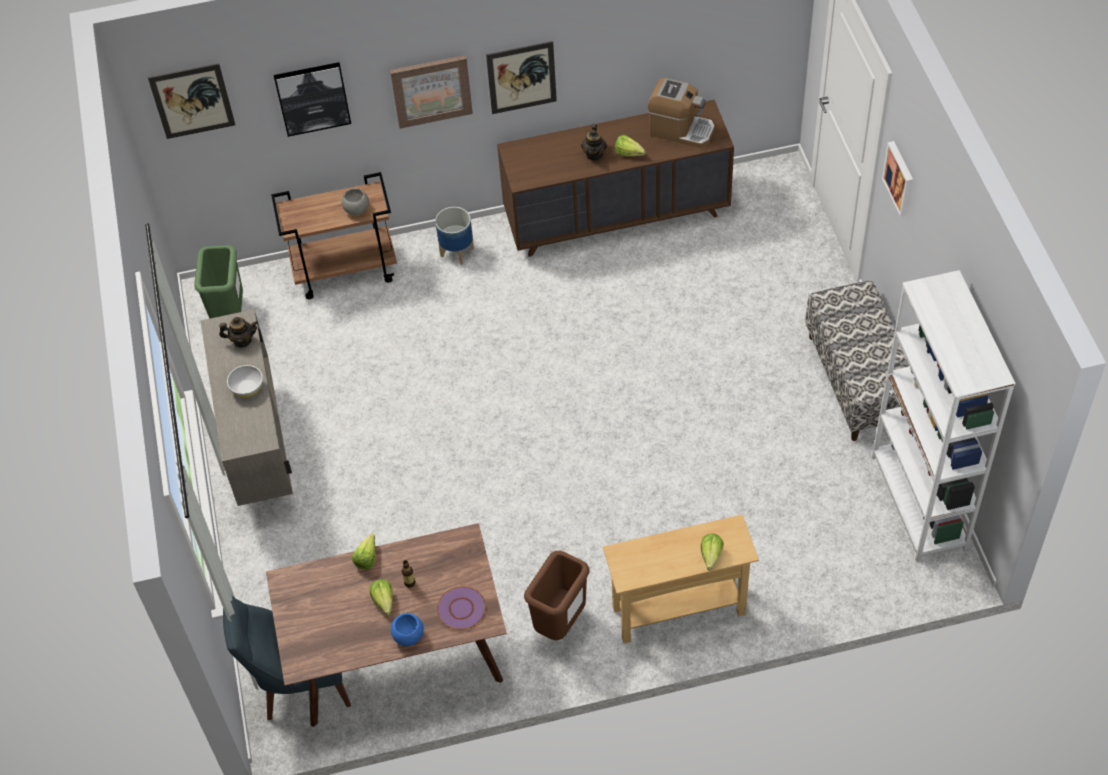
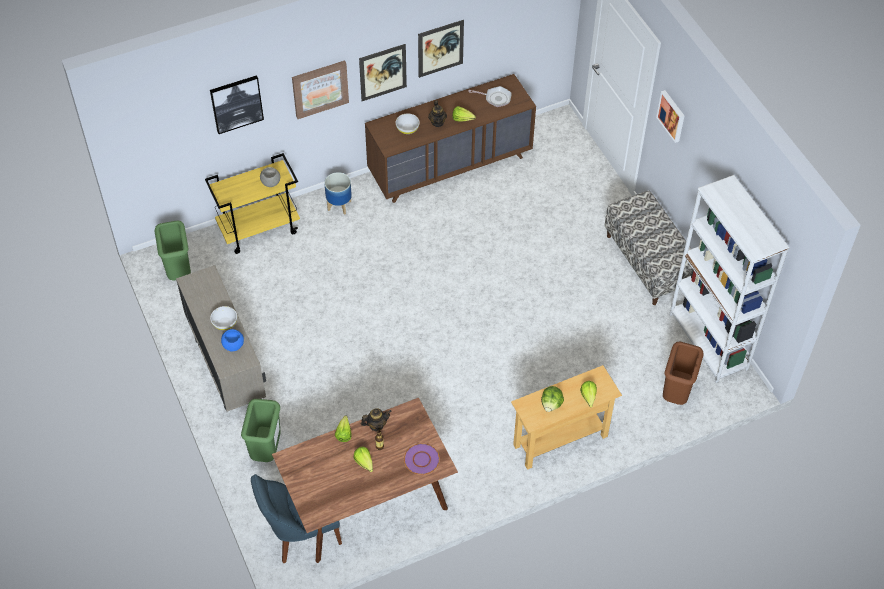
camera: 15 degrees left, 0 degrees up
picture [148,63,235,139] -> picture moved to [418,20,464,78]
teapot [219,317,258,348] -> teapot moved to [361,408,391,431]
brown cart [271,172,397,299] -> yellow cart [205,153,300,254]
blue bowl [391,613,424,646] -> blue bowl moved to [221,329,244,351]
brown trash can [524,551,589,640] -> brown trash can moved to [663,342,704,405]
coffee machine [648,78,715,148] -> frying pan [468,86,511,107]
none -> green trash can [241,399,280,462]
none -> white bowl [396,114,420,134]
none -> lettuce [541,386,564,412]

